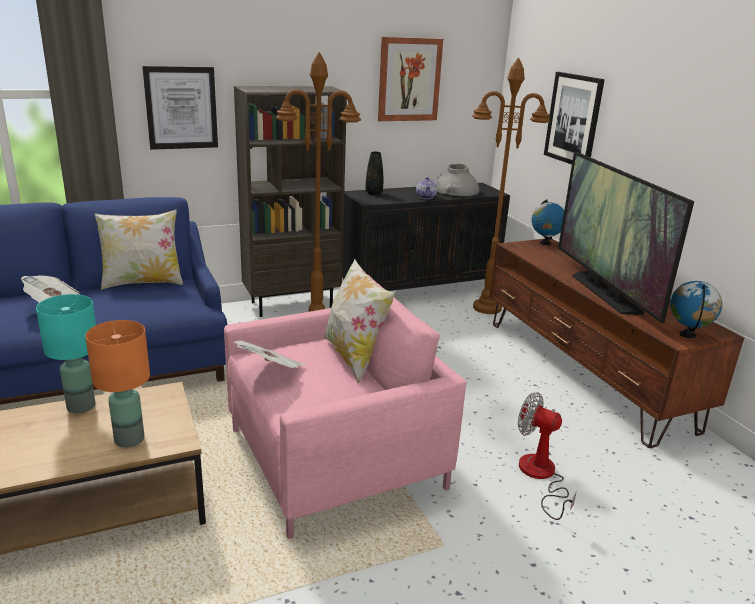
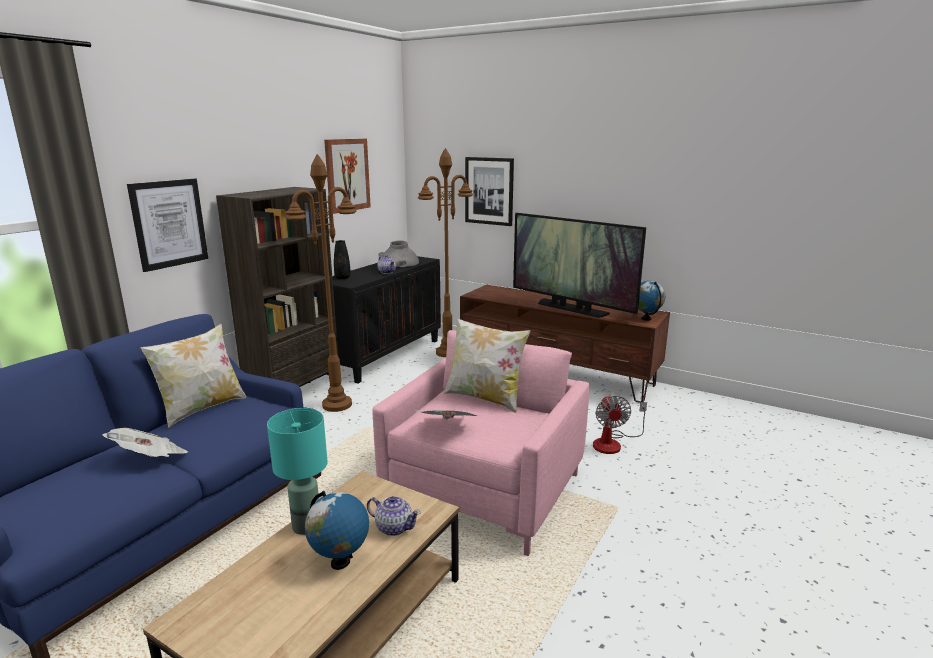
camera: 35 degrees left, 5 degrees down
orange table lamp [85,320,150,448] -> teapot [367,496,421,536]
fan [518,392,576,520] -> fan turned 90 degrees counterclockwise [593,395,647,454]
globe [532,199,564,245] -> globe moved to [305,491,369,570]

